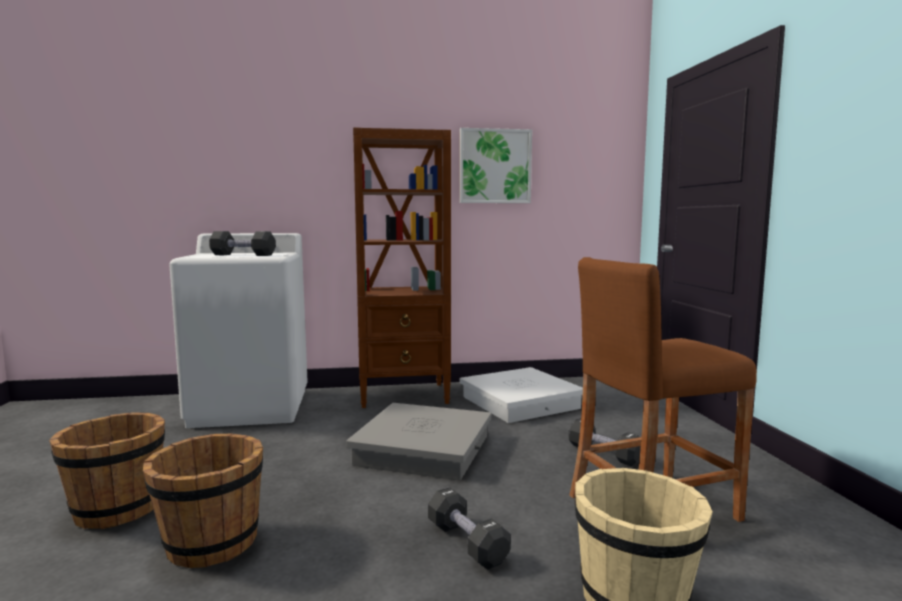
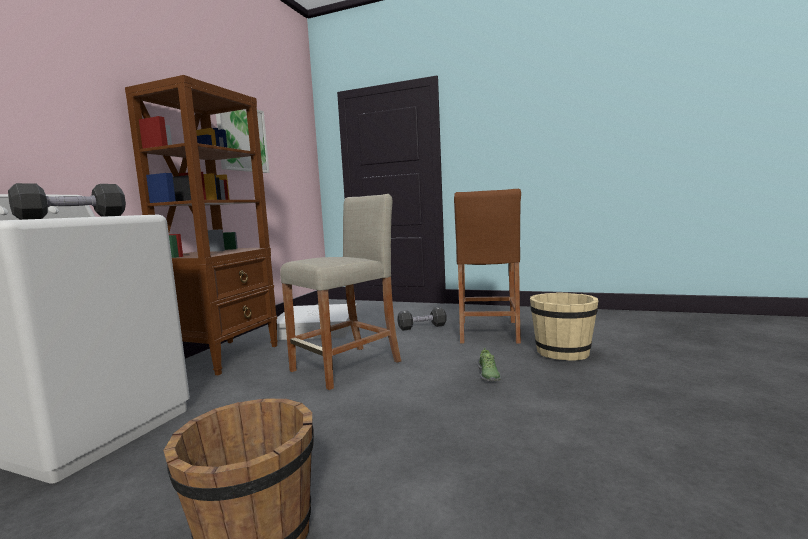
camera: 60 degrees left, 0 degrees up
brown bucket [143,434,263,568] -> none
grey storage box [346,403,491,480] -> beige stool [280,194,401,390]
black dumbbell [428,487,511,570] -> shoe [478,348,501,381]

